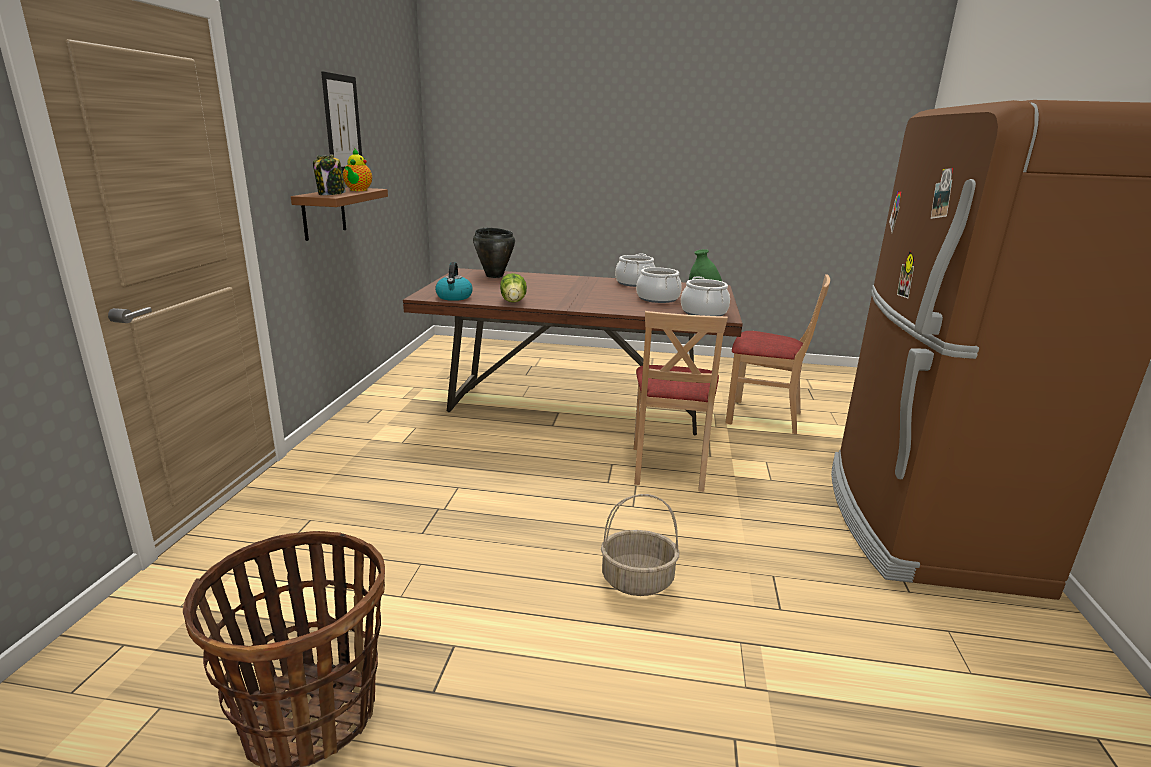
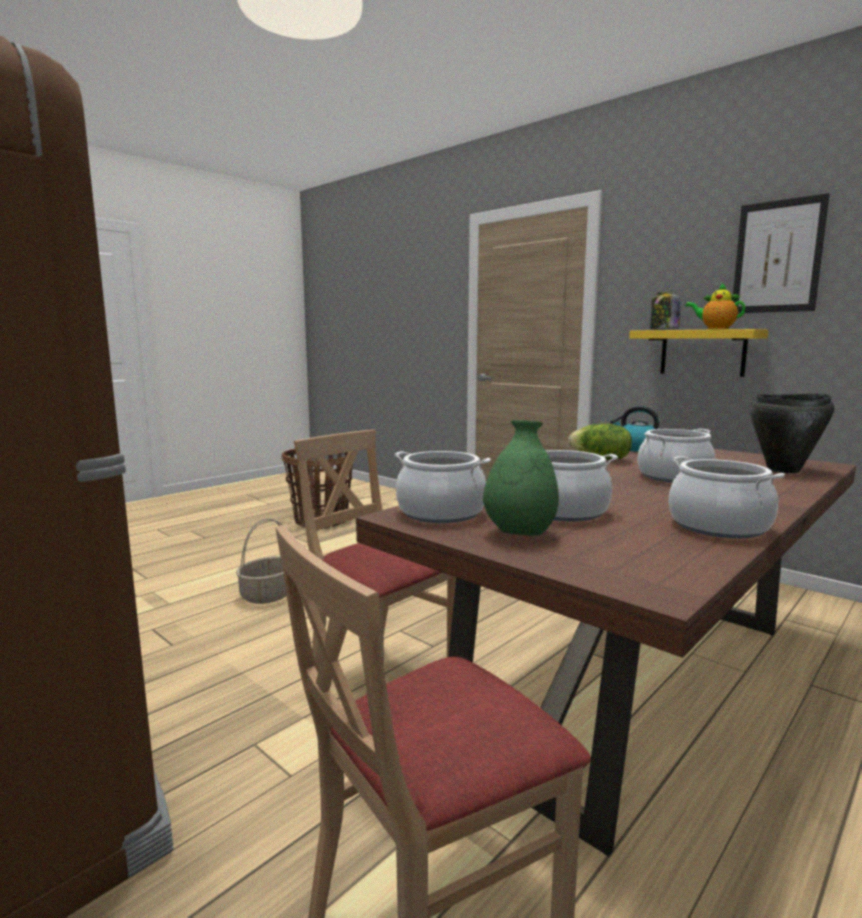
camera: 125 degrees right, 10 degrees down
brown shelf [291,187,388,241] -> yellow shelf [629,329,768,377]
none -> cooking pot [638,429,715,483]

